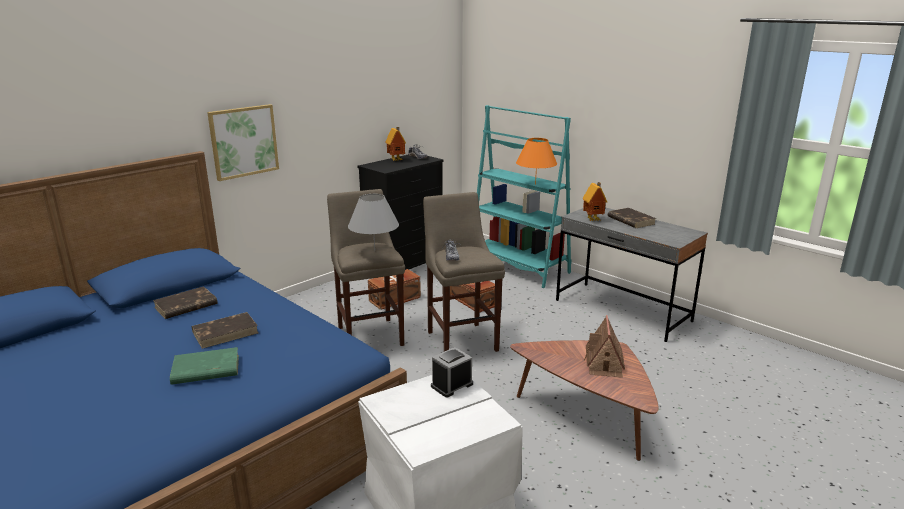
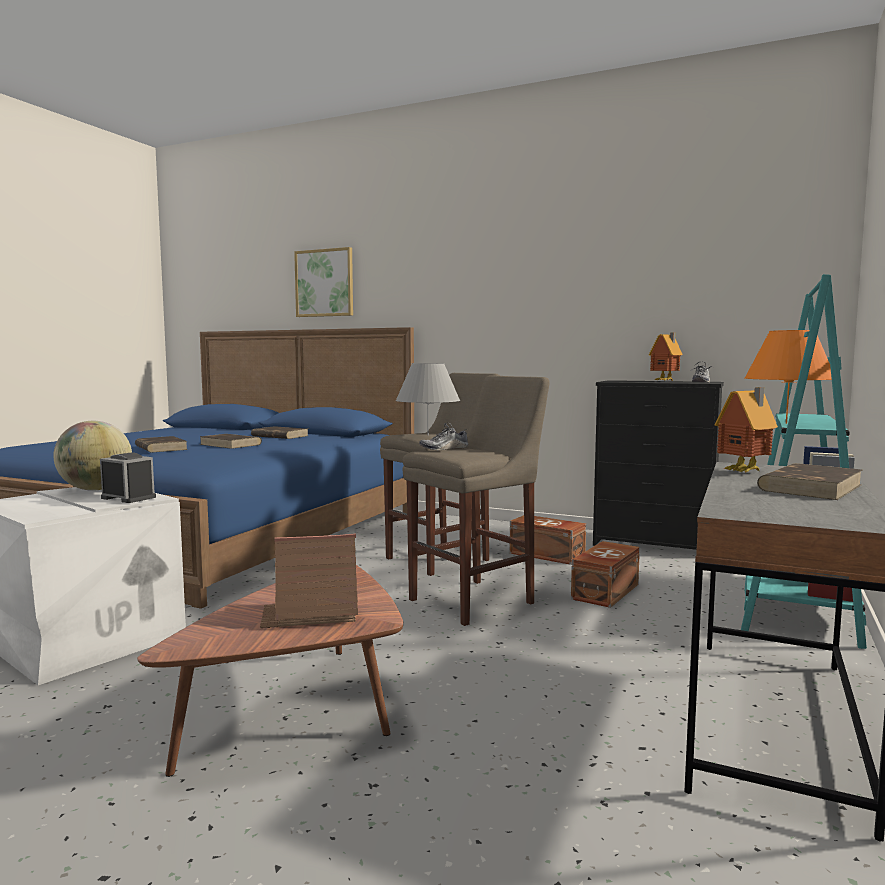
camera: 70 degrees right, 15 degrees down
green book [170,347,239,385] -> brown book [135,436,188,452]
picture [207,104,279,181] -> picture moved to [294,247,353,317]
none -> globe [53,421,132,491]

